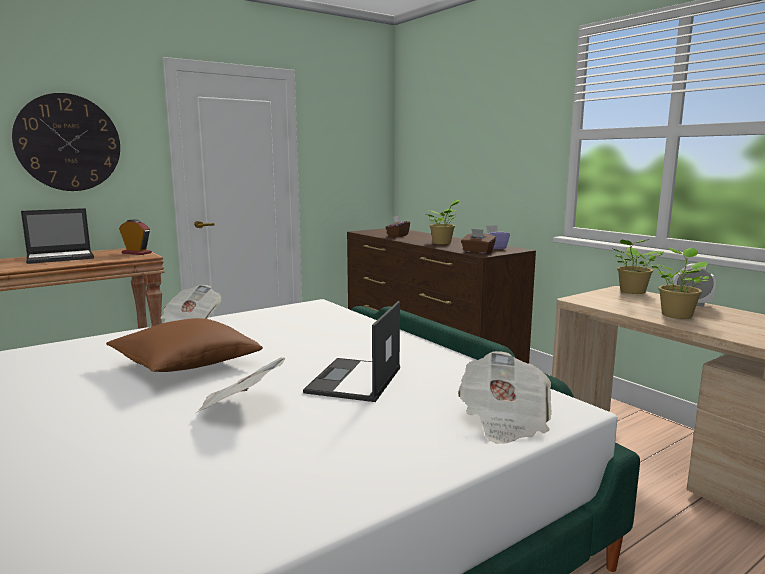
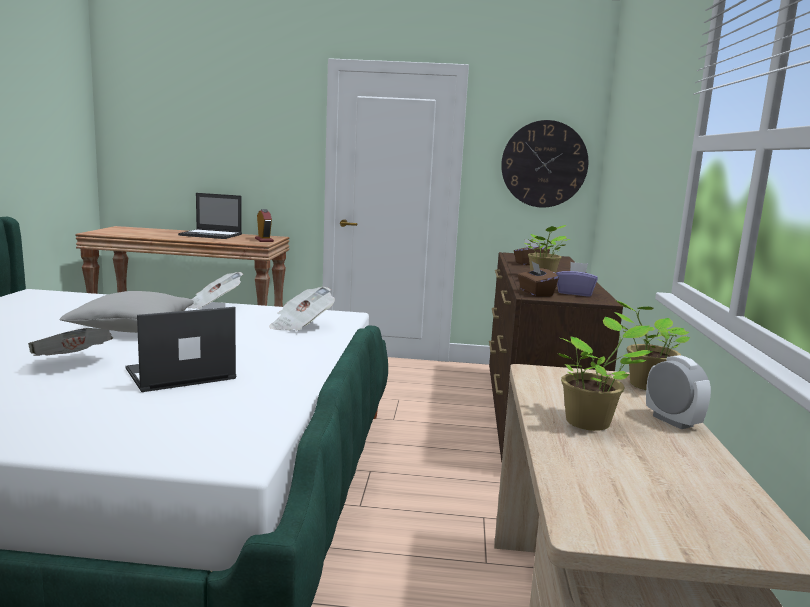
camera: 40 degrees right, 0 degrees up
wall clock [12,93,120,191] -> wall clock moved to [501,120,588,208]
brown pillow [106,318,263,372] -> grey pillow [59,291,194,333]
newspaper [458,351,552,444] -> newspaper moved to [269,287,335,331]

